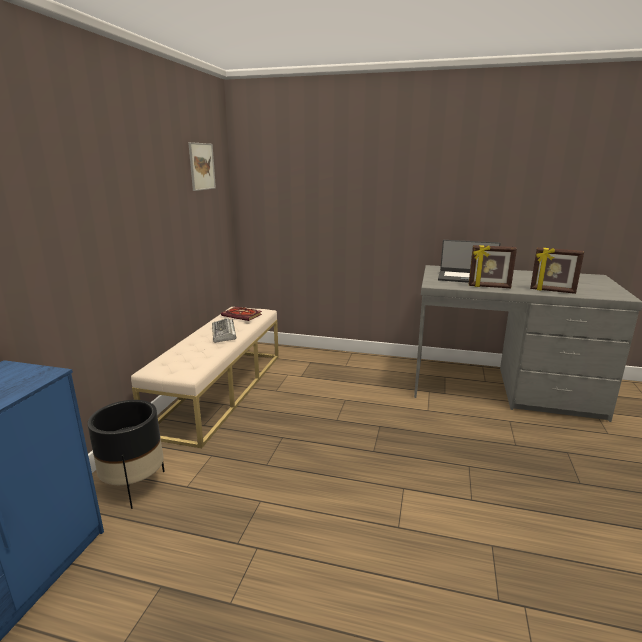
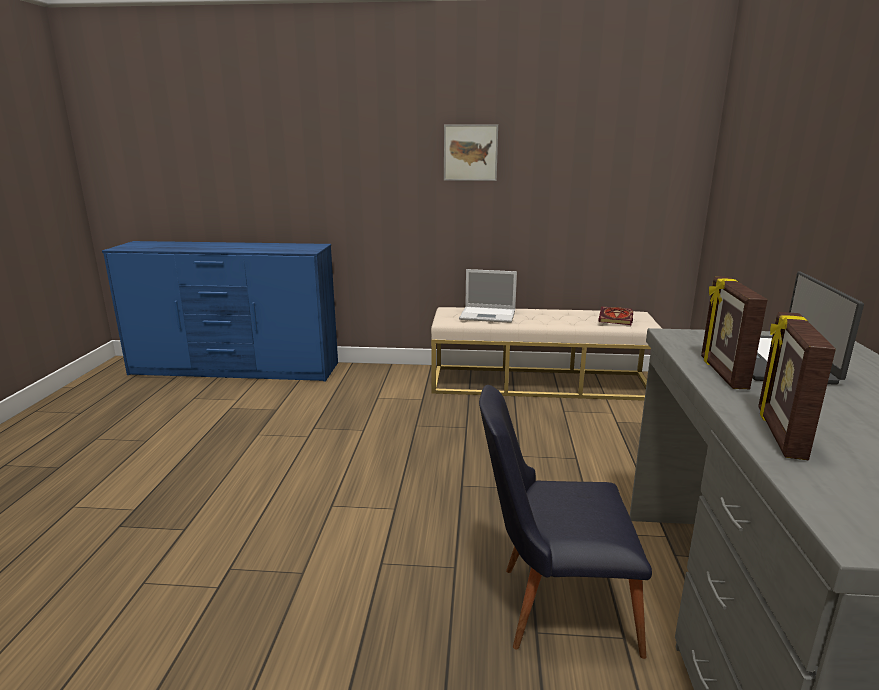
camera: 80 degrees right, 0 degrees up
black planter [88,400,165,509] -> none
picture [188,142,216,191] -> picture moved to [444,124,498,181]
keyboard [212,318,236,343] -> none
none -> laptop [459,269,517,323]
none -> black chair [479,385,652,659]

